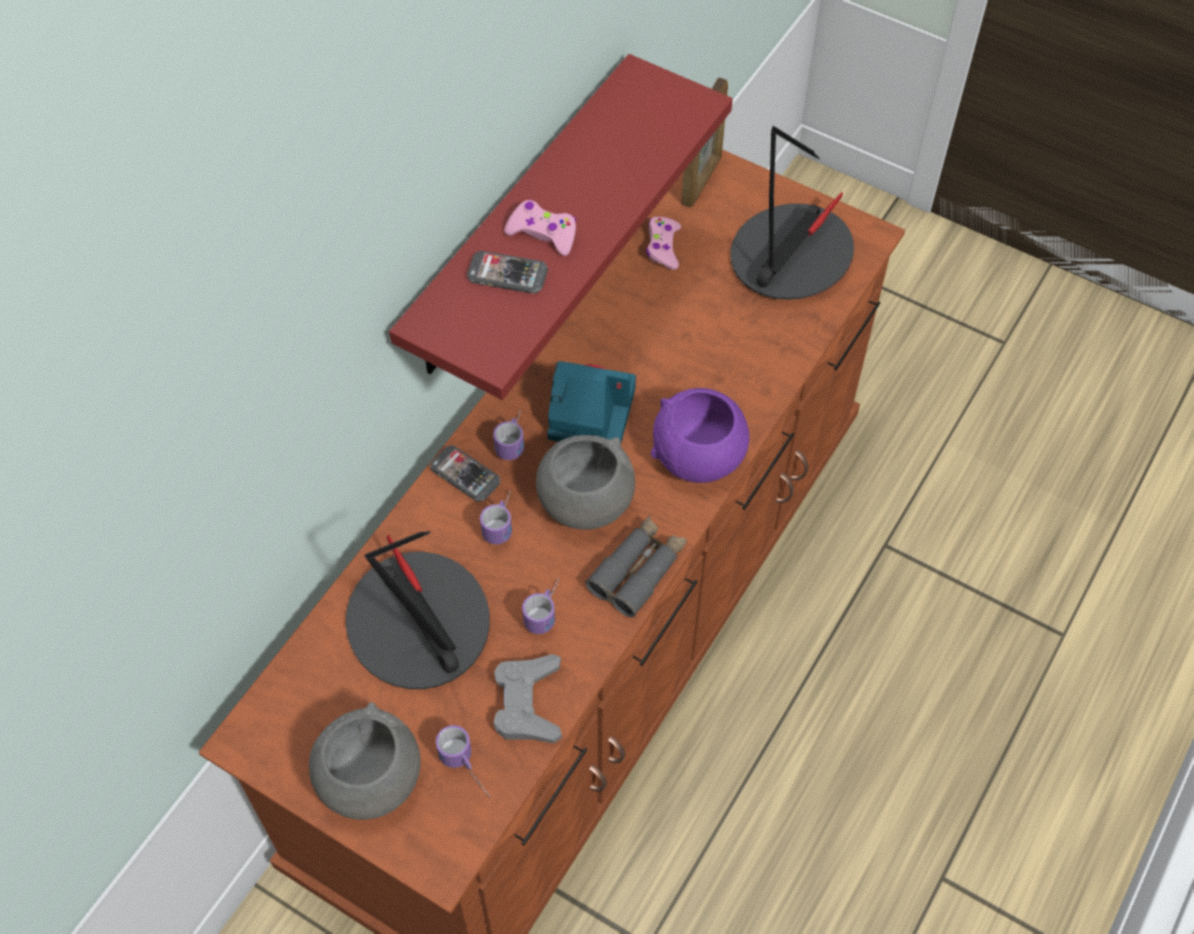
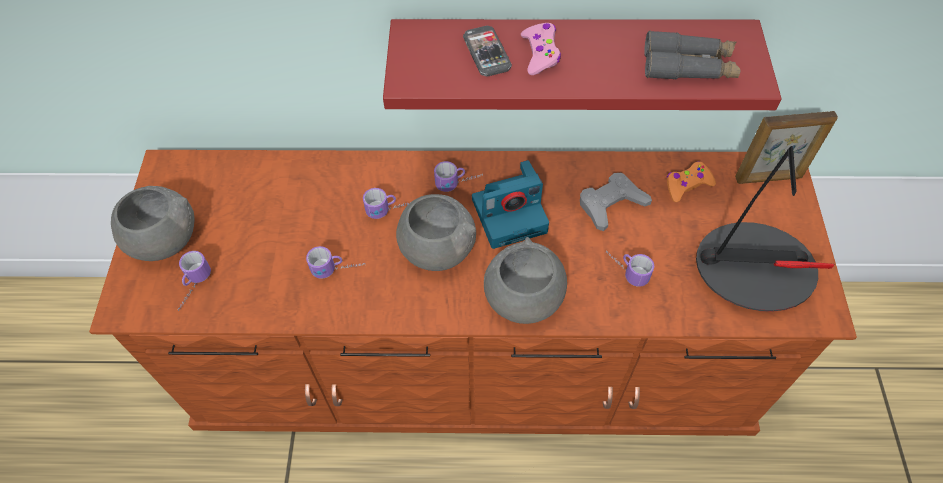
camera: 60 degrees right, 0 degrees up
table lamp [346,531,490,689] -> none
phone [430,445,500,501] -> none
grey game controller [494,654,562,743] -> grey game controller moved to [580,173,652,231]
camera [547,361,636,442] -> camera turned 90 degrees clockwise [472,160,549,249]
grey binoculars [586,516,687,617] -> grey binoculars moved to [644,30,741,80]
pink game controller [646,217,681,270] -> orange game controller [667,161,716,202]
purple bowl [651,388,749,483] -> grey bowl [484,237,567,324]
none -> mug [606,251,654,287]

